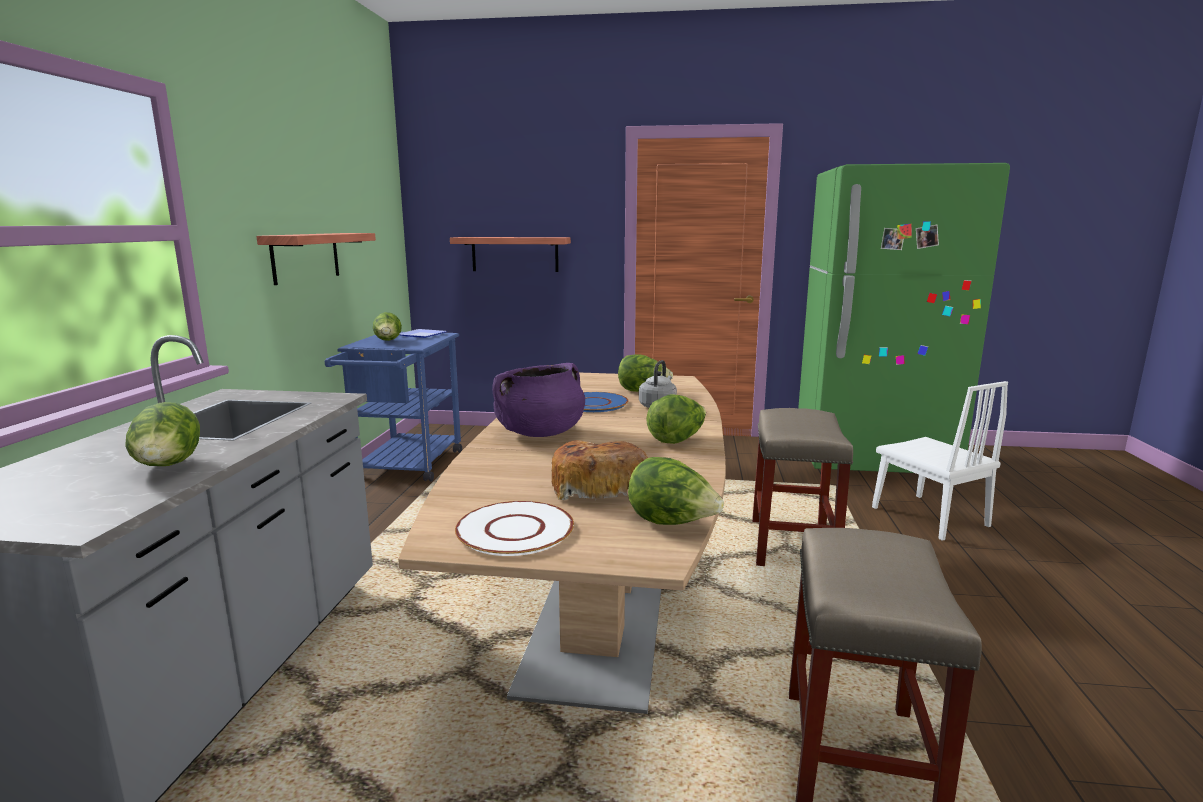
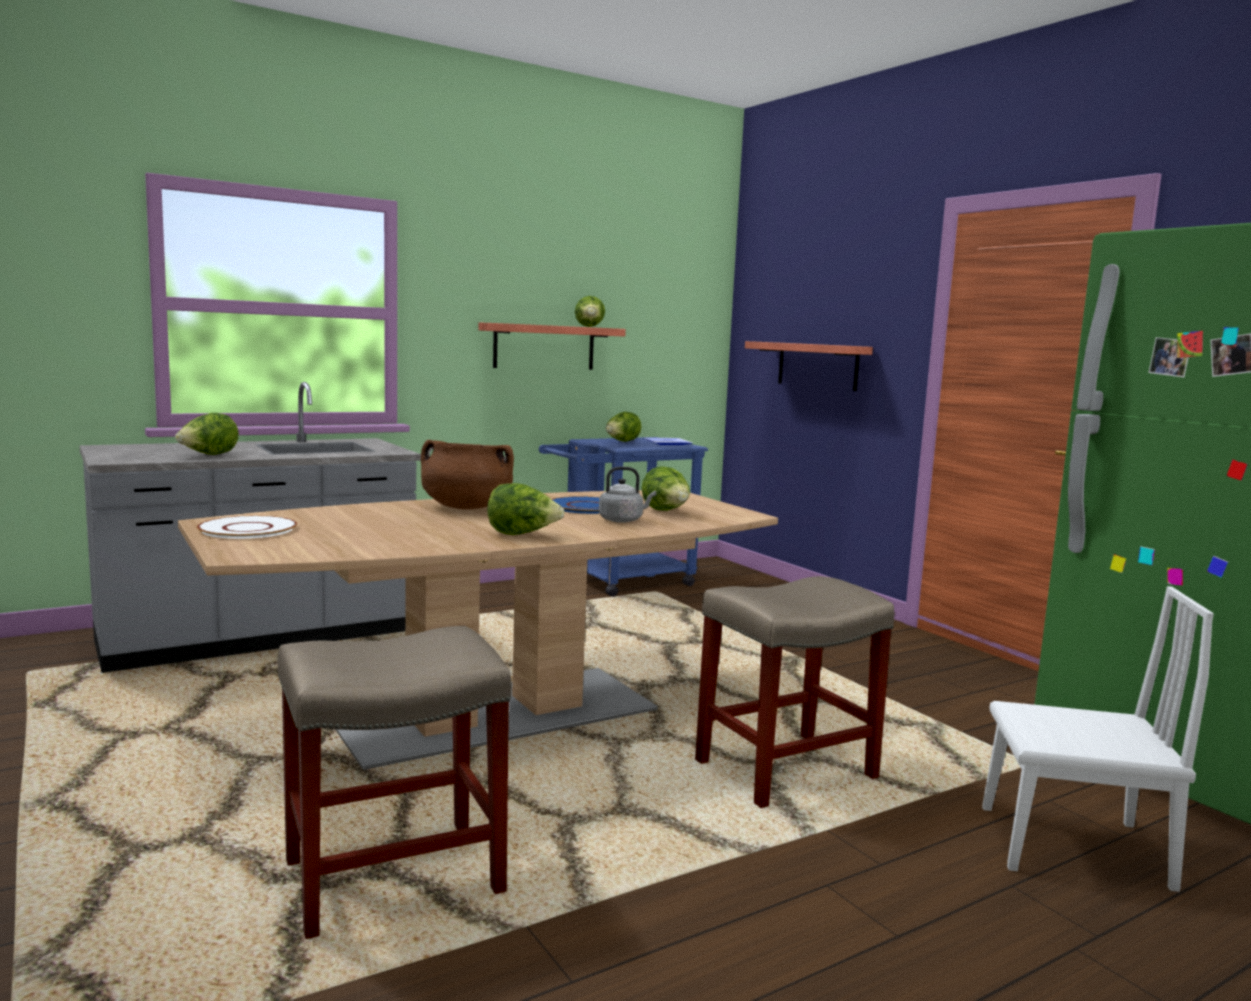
camera: 50 degrees right, 5 degrees down
purple cooking pot [492,363,585,437] -> brown cooking pot [421,440,514,510]
bread [552,440,648,501] -> none
lettuce [628,457,724,525] -> lettuce moved to [575,296,605,327]
white chair [872,381,1008,541] -> white chair turned 105 degrees counterclockwise [982,586,1214,892]

